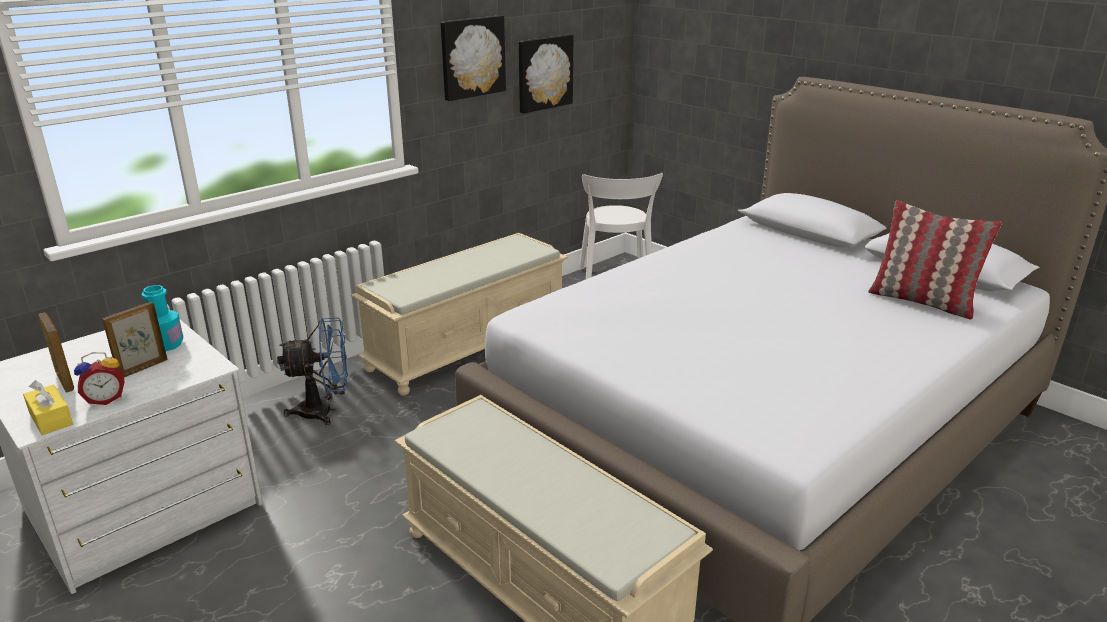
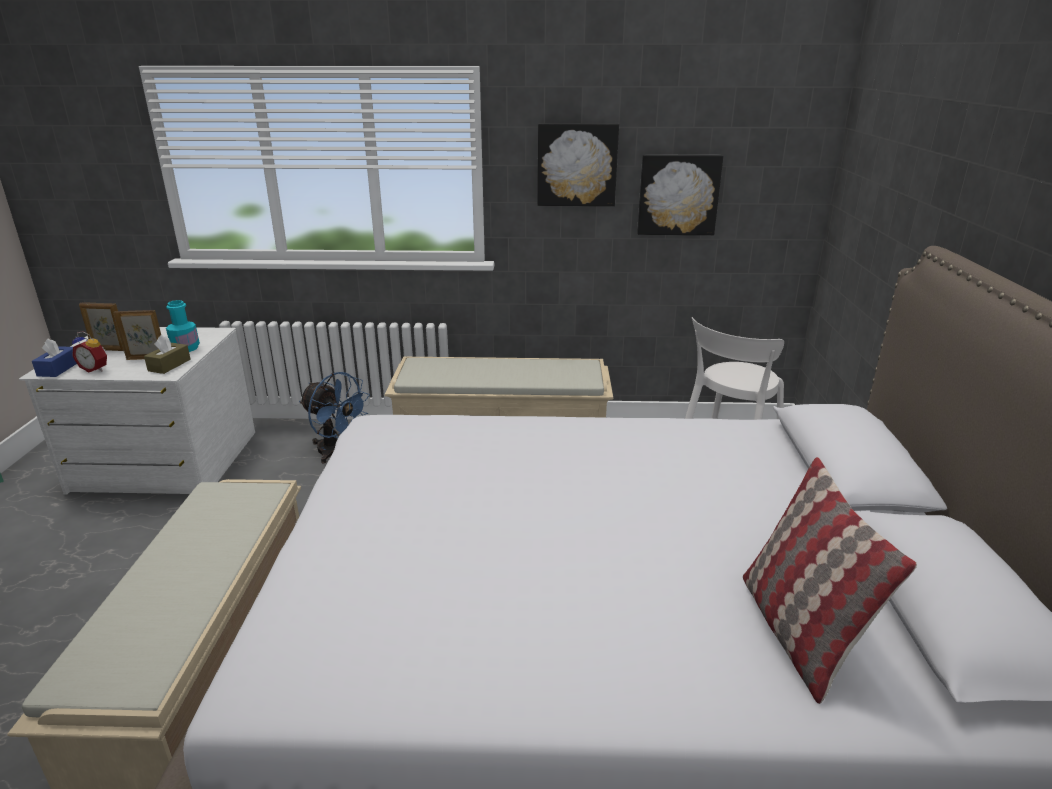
camera: 45 degrees right, 0 degrees up
yellow tissue box [23,380,73,435] -> blue tissue box [32,338,77,377]
picture frame [38,313,74,393] -> picture frame turned 90 degrees clockwise [79,302,124,351]
none -> brown tissue box [144,335,191,374]

